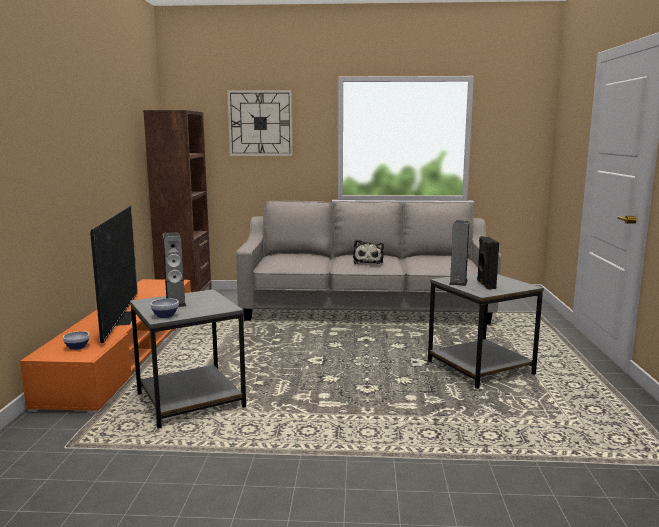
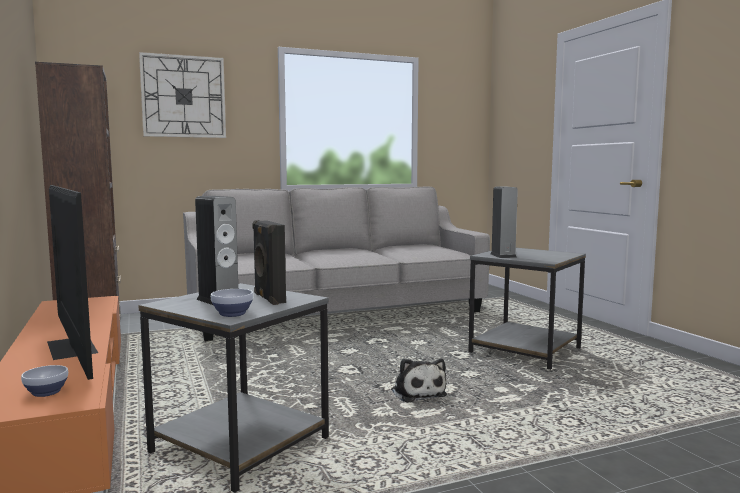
camera: 25 degrees left, 5 degrees down
plush toy [353,240,384,264] -> plush toy moved to [391,358,447,403]
black speaker [477,236,499,290] -> black speaker moved to [252,220,286,305]

